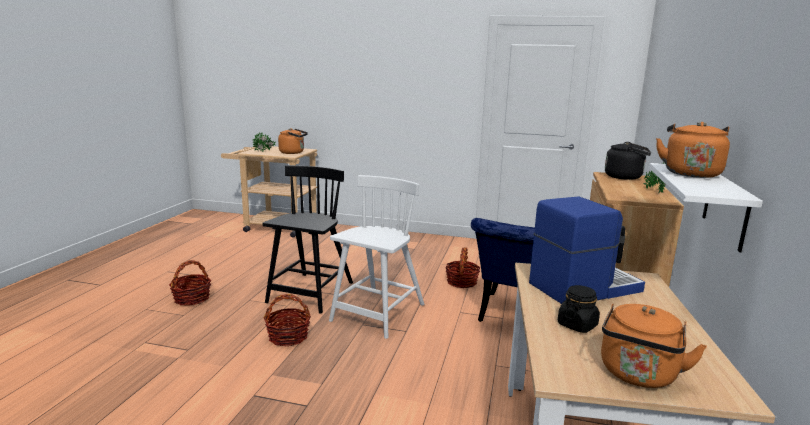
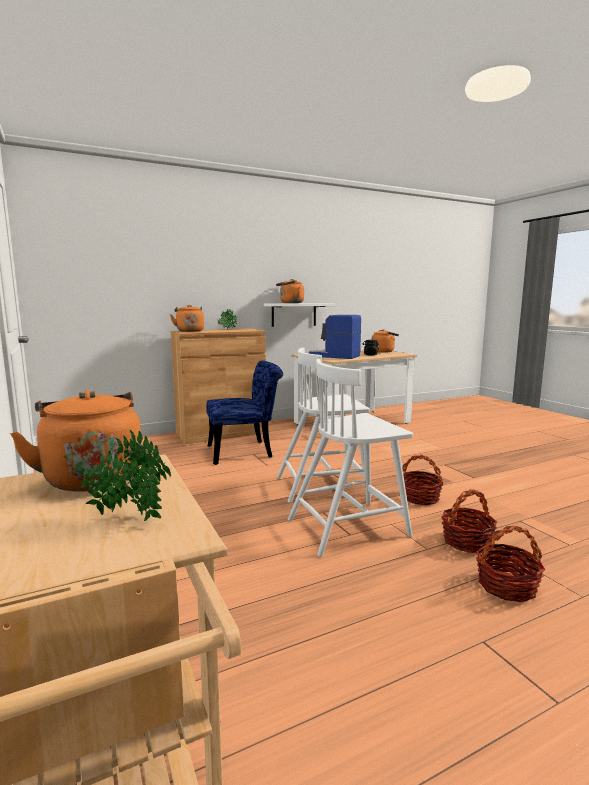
camera: 130 degrees left, 5 degrees down
black chair [263,165,353,314] -> white chair [288,359,413,557]
basket [445,247,480,288] -> basket moved to [441,489,497,553]
black kettle [605,142,651,180] -> orange kettle [170,305,204,332]

